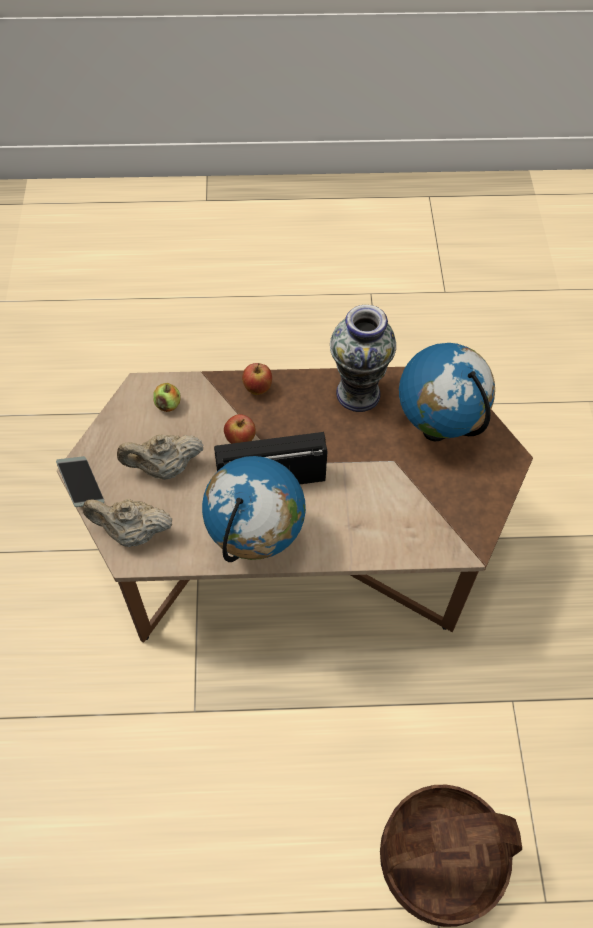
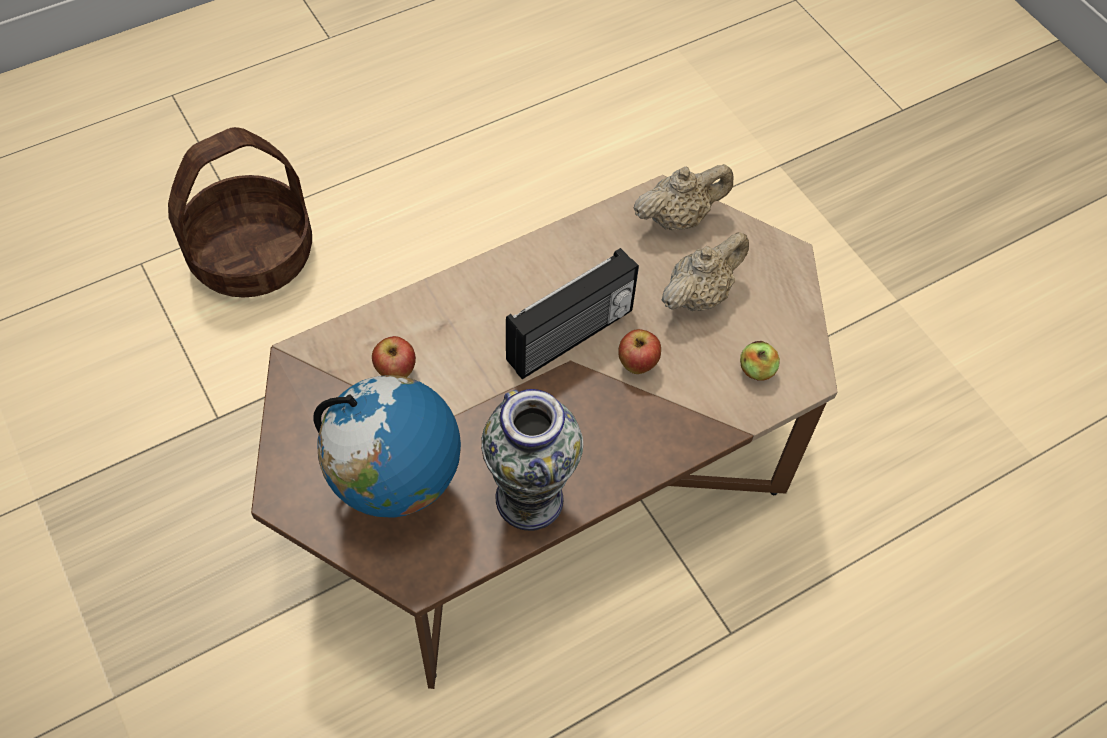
camera: 150 degrees right, 0 degrees up
phone [56,456,104,507] -> none
globe [202,456,306,562] -> none
apple [242,363,272,395] -> apple moved to [372,336,416,377]

